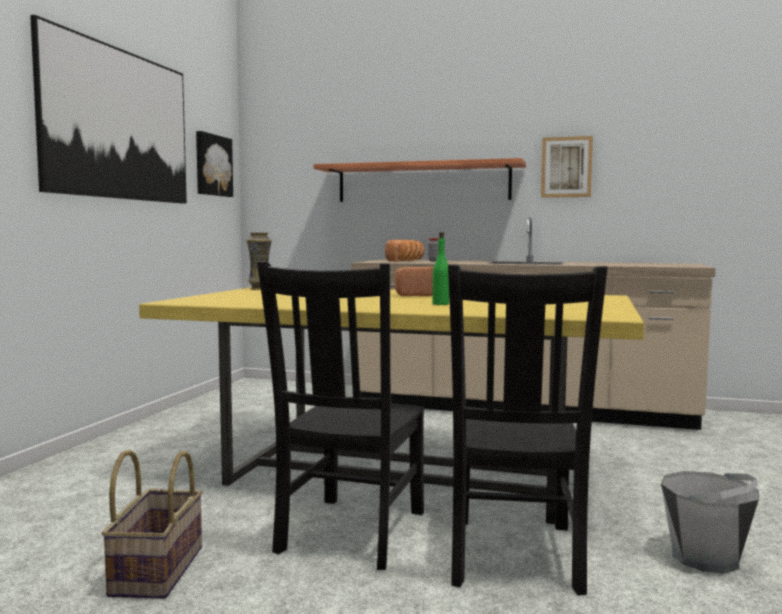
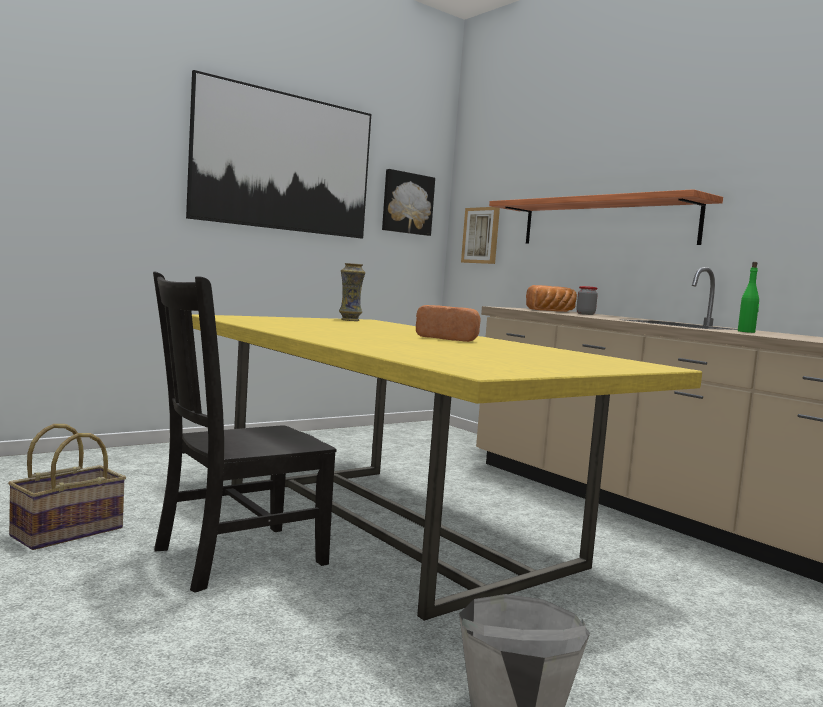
camera: 35 degrees right, 0 degrees up
green bottle [433,232,449,305] -> green bottle moved to [738,262,759,333]
black chair [448,265,608,596] -> none
picture [541,136,593,198] -> picture moved to [461,207,500,264]

